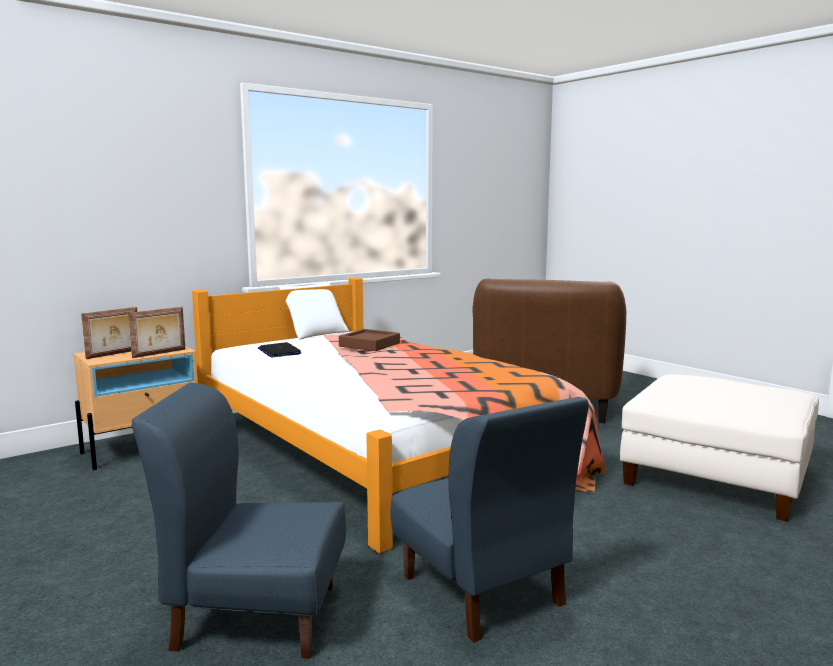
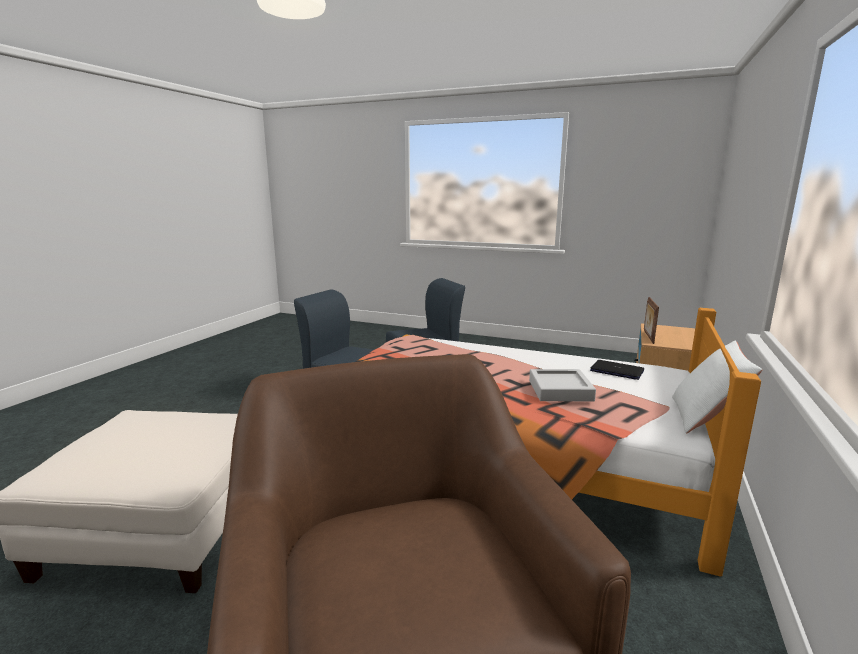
camera: 150 degrees right, 5 degrees up
picture frame [81,307,137,359] -> none
brown tray [339,329,400,351] -> grey tray [529,369,596,401]

